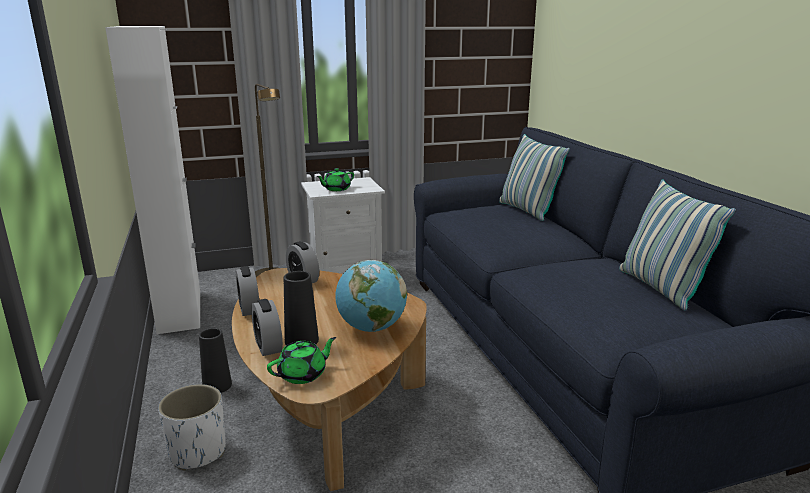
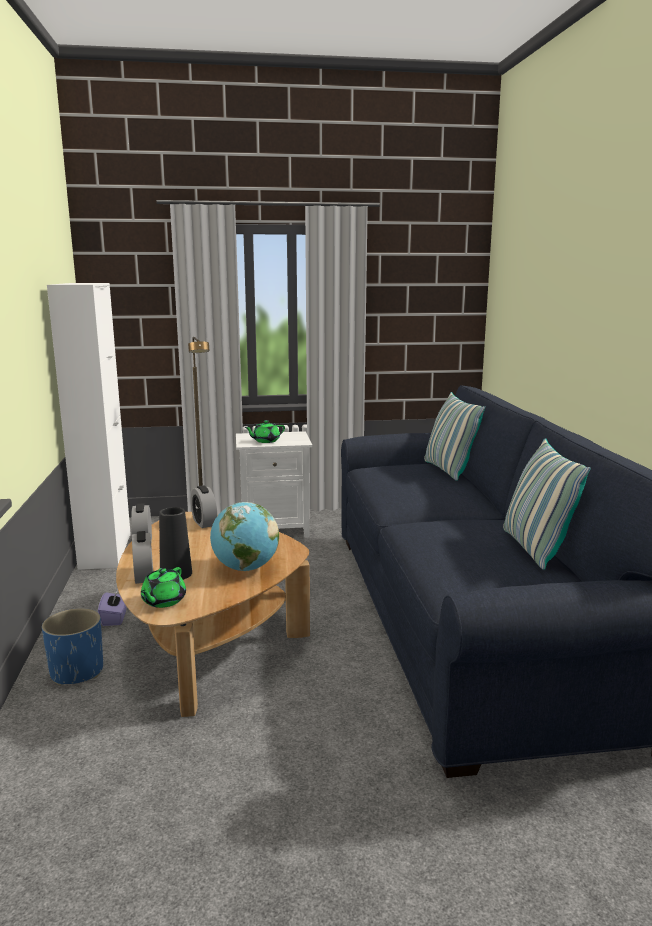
camera: 10 degrees right, 5 degrees down
white planter [158,384,226,470] -> blue planter [42,608,103,686]
black vase [199,328,232,393] -> purple tissue box [98,590,127,626]
green teapot [267,337,336,384] -> green teapot turned 135 degrees clockwise [141,567,186,608]

